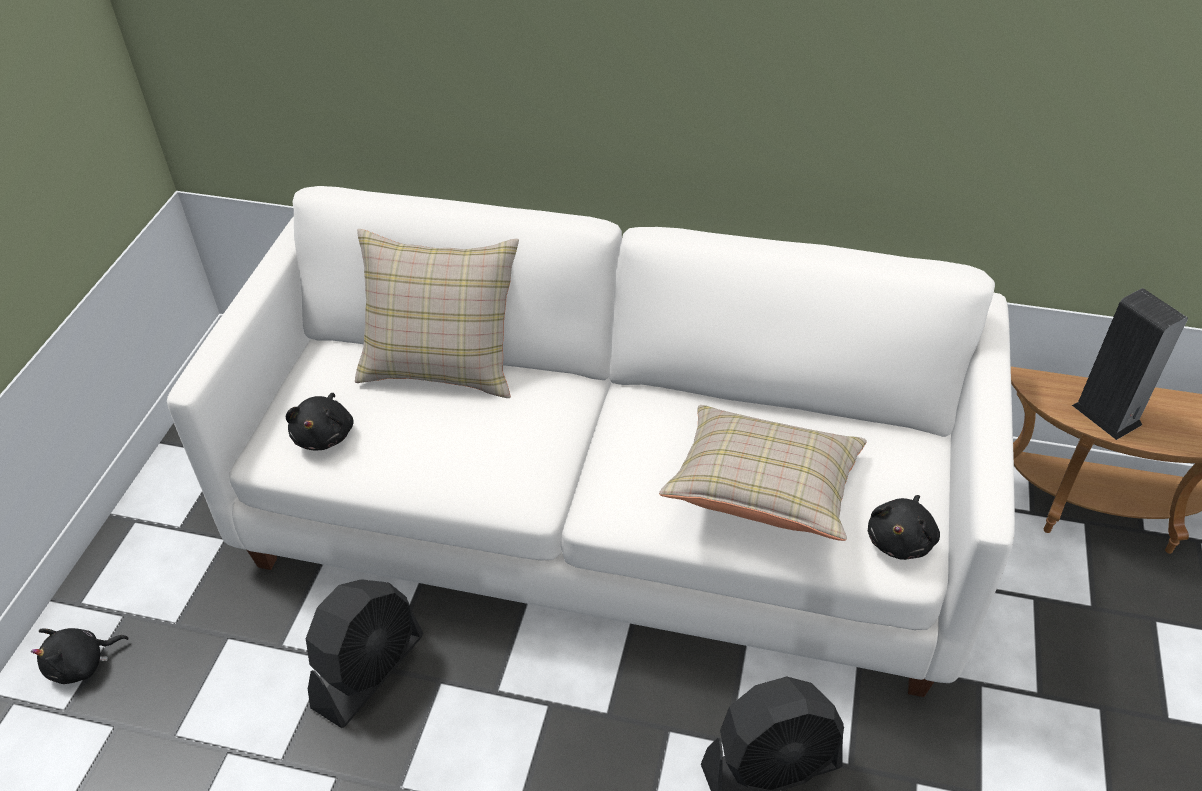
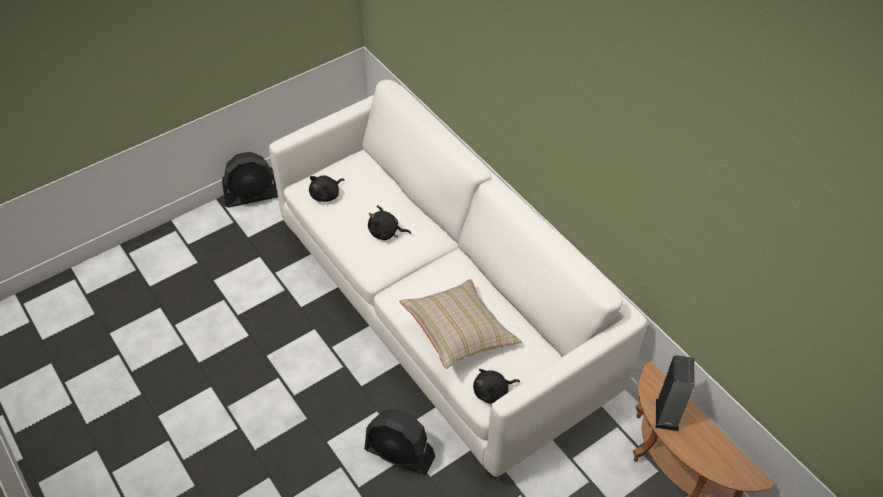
camera: 40 degrees right, 5 degrees up
black plush toy [31,628,129,684] -> black plush toy moved to [368,205,411,240]
black fan [306,579,423,728] -> black fan moved to [222,152,278,207]
beige pillow [355,229,519,398] -> none

